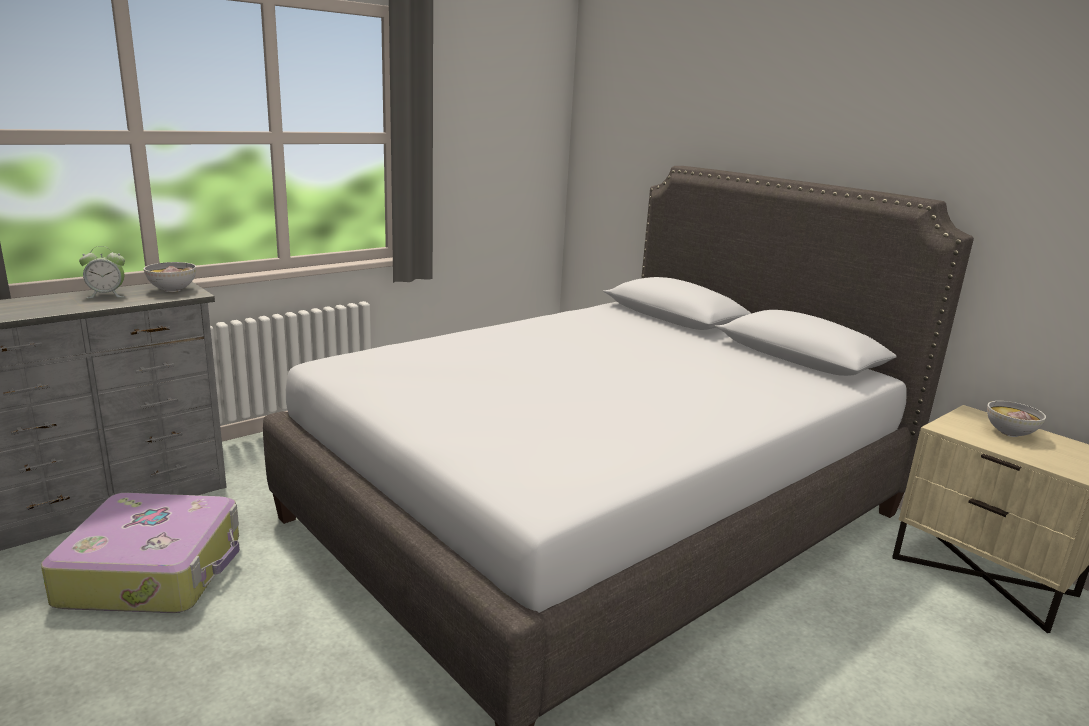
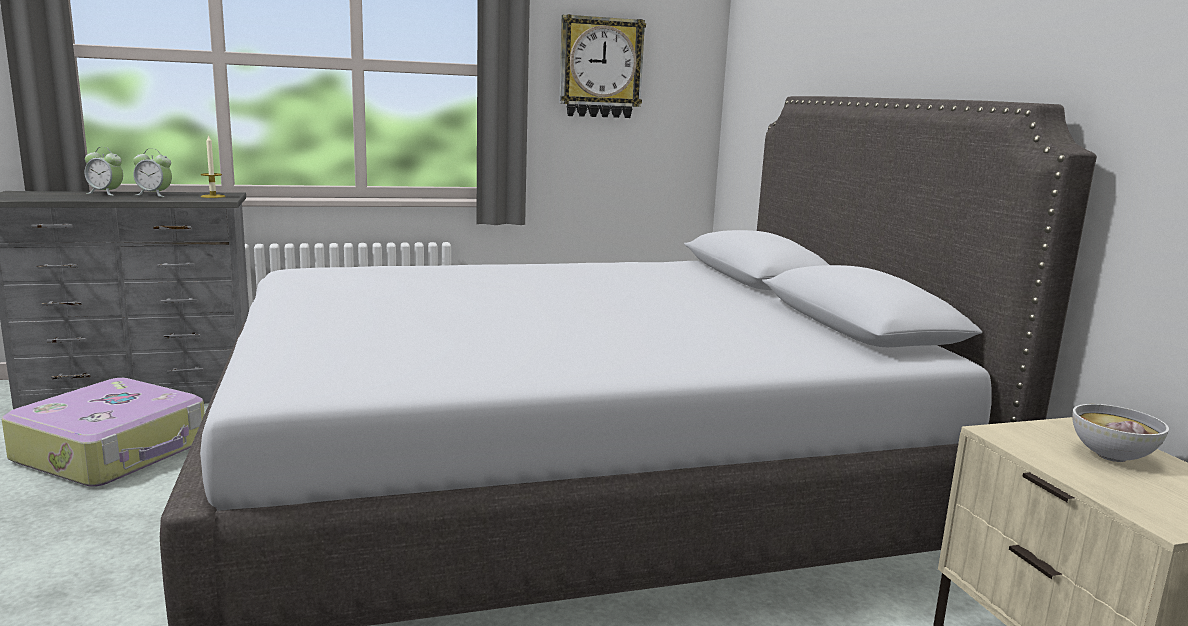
camera: 25 degrees right, 5 degrees down
bowl [144,262,196,292] -> candle [201,134,226,198]
none -> alarm clock [85,147,123,196]
none -> wall clock [559,14,646,118]

